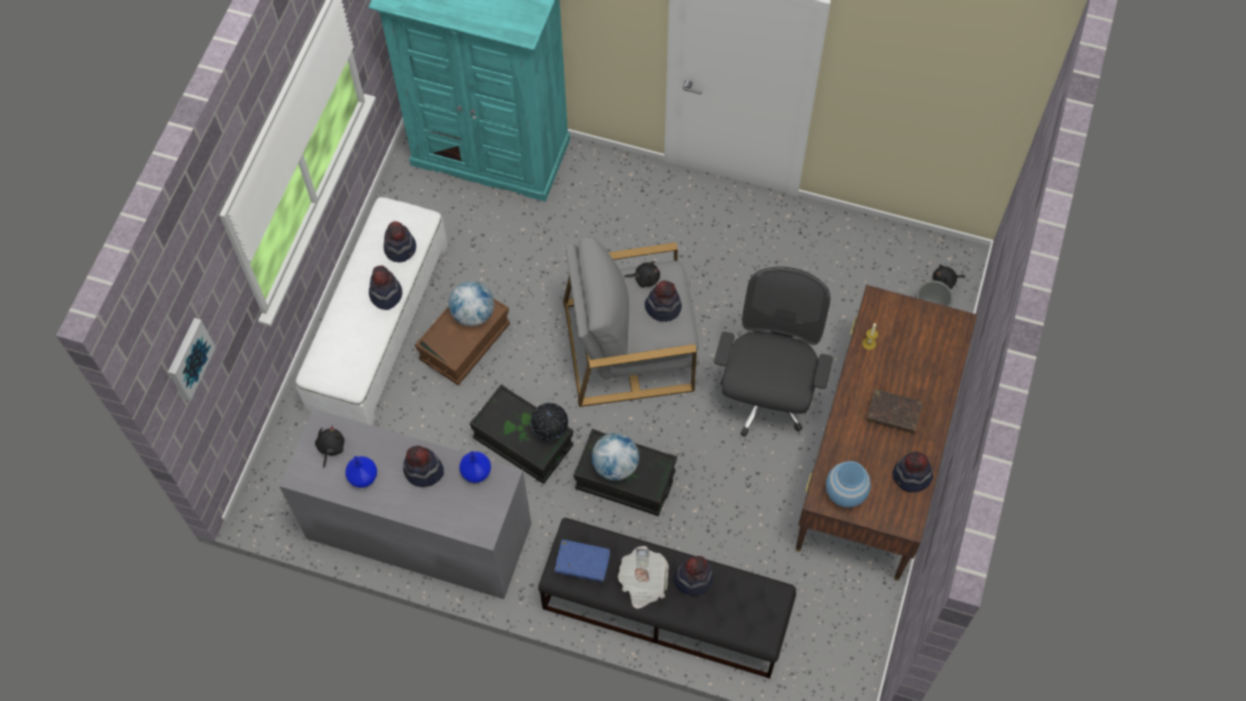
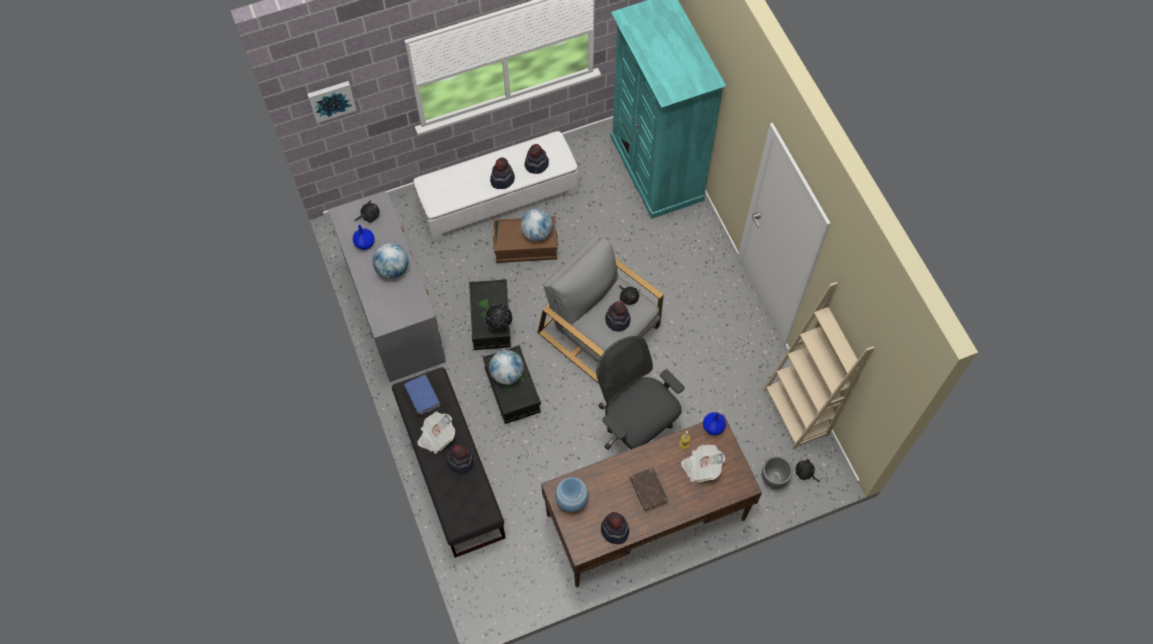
camera: 50 degrees right, 0 degrees up
hat [403,446,444,487] -> globe [372,243,408,279]
blue vase [459,451,491,483] -> blue vase moved to [703,412,726,435]
office chair [714,267,833,437] -> office chair turned 105 degrees counterclockwise [596,336,685,450]
none -> newspaper [681,445,725,482]
none -> beige bookcase [763,282,874,449]

